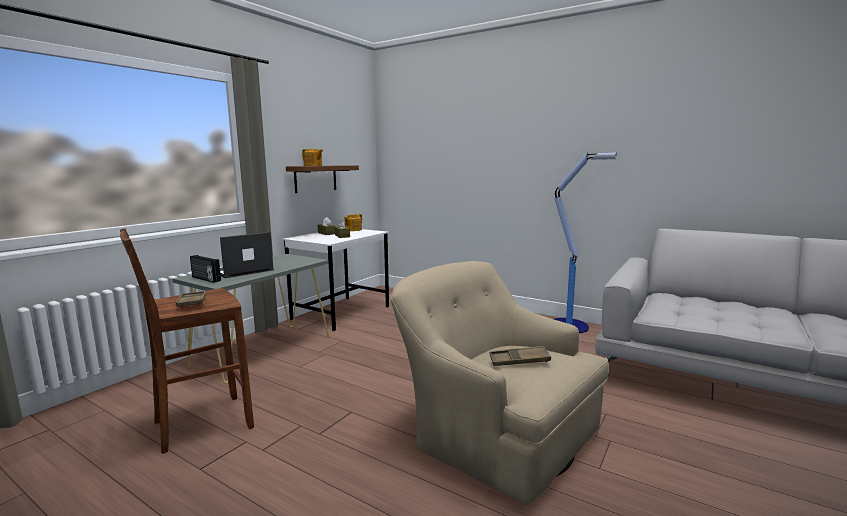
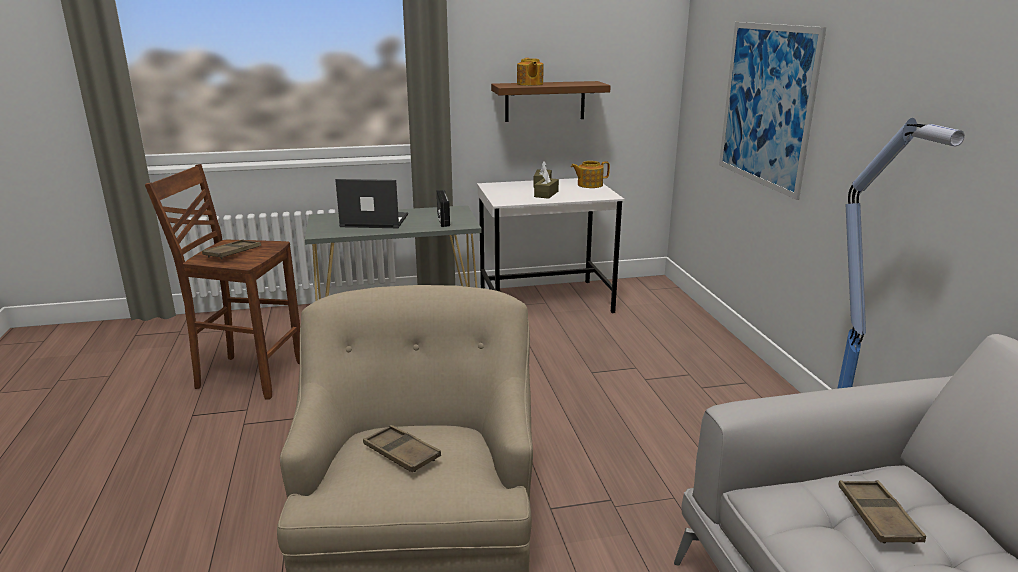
camera: 45 degrees right, 10 degrees up
radio [190,255,221,283] -> radio moved to [437,190,450,227]
none -> picture [719,22,826,200]
none -> brown tray [839,480,926,544]

